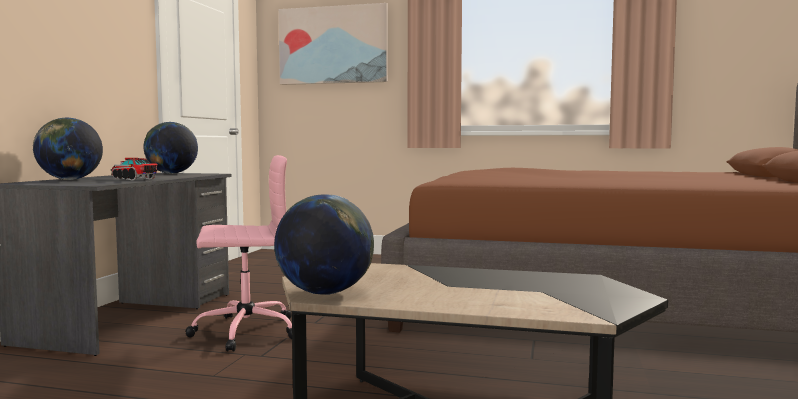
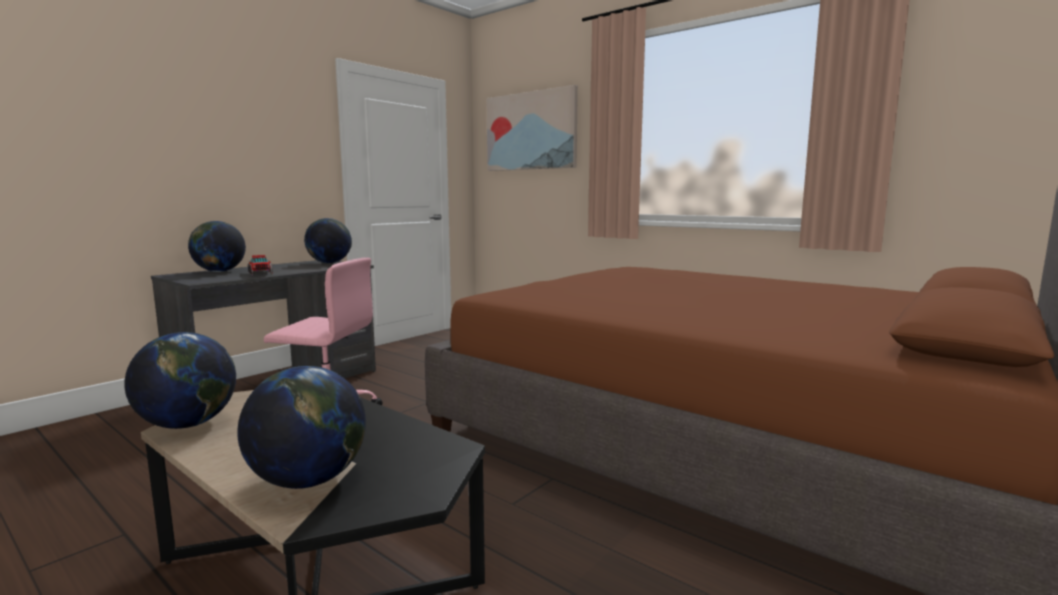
camera: 25 degrees right, 5 degrees up
none -> globe [237,366,366,489]

